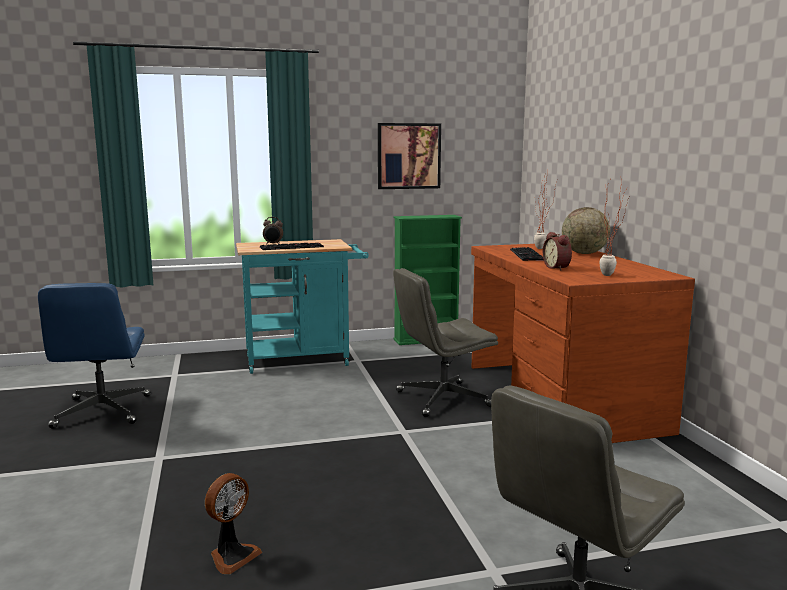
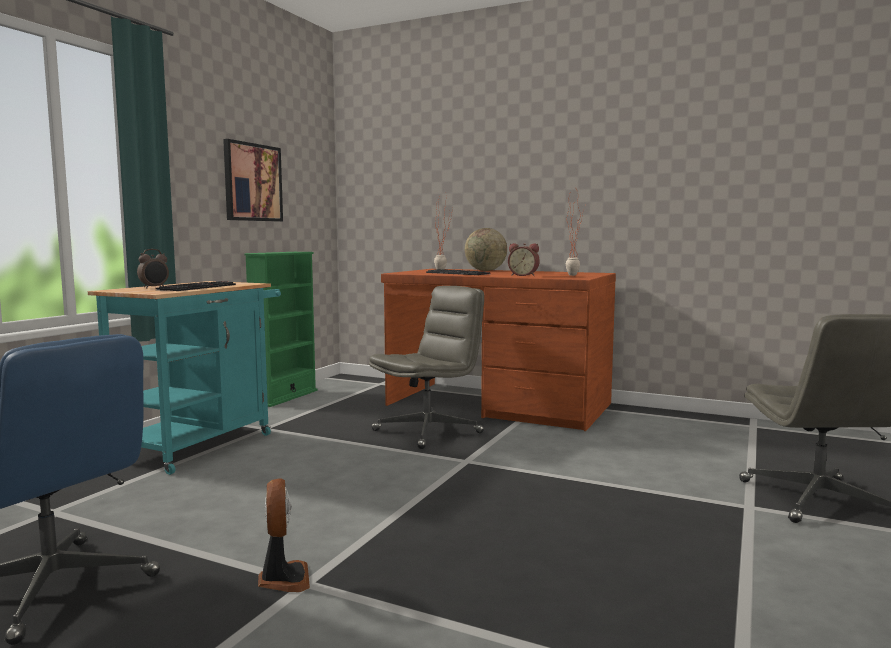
camera: 50 degrees left, 5 degrees down
fan [205,473,262,574] -> fan moved to [258,479,310,592]
grey office chair [393,268,498,417] -> grey office chair turned 150 degrees counterclockwise [369,286,484,449]

